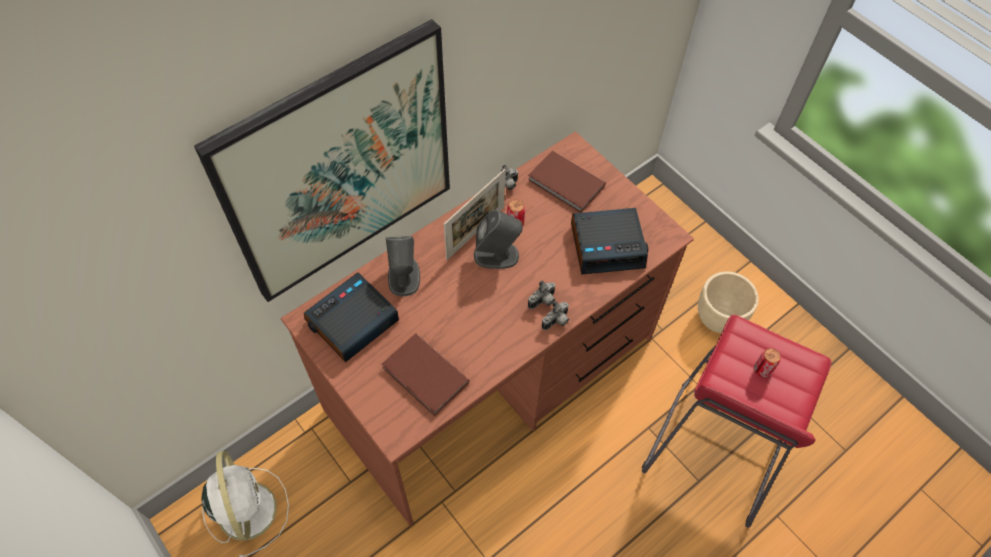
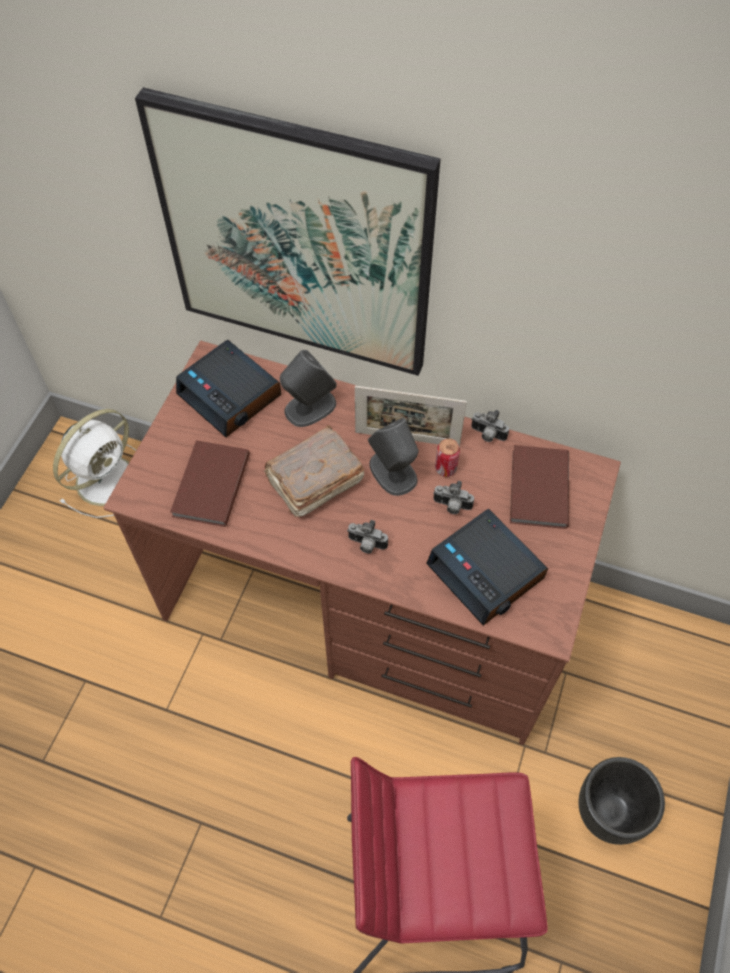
camera: 60 degrees right, 0 degrees up
alarm clock [304,272,399,362] -> alarm clock turned 150 degrees counterclockwise [176,340,281,437]
camera [541,301,569,330] -> camera moved to [433,481,474,514]
beige planter [698,271,759,333] -> black planter [578,757,665,845]
can [754,348,781,377] -> none
none -> brown book [264,425,364,517]

